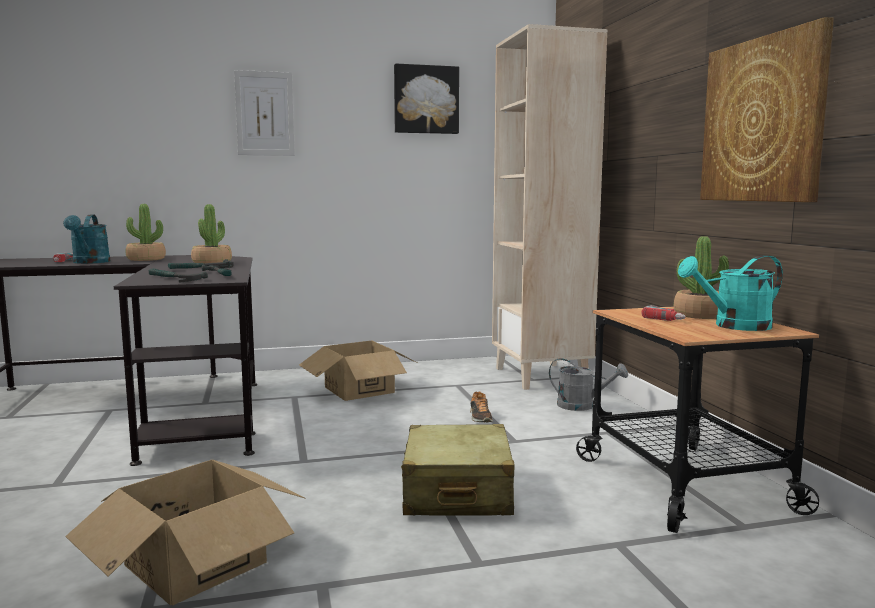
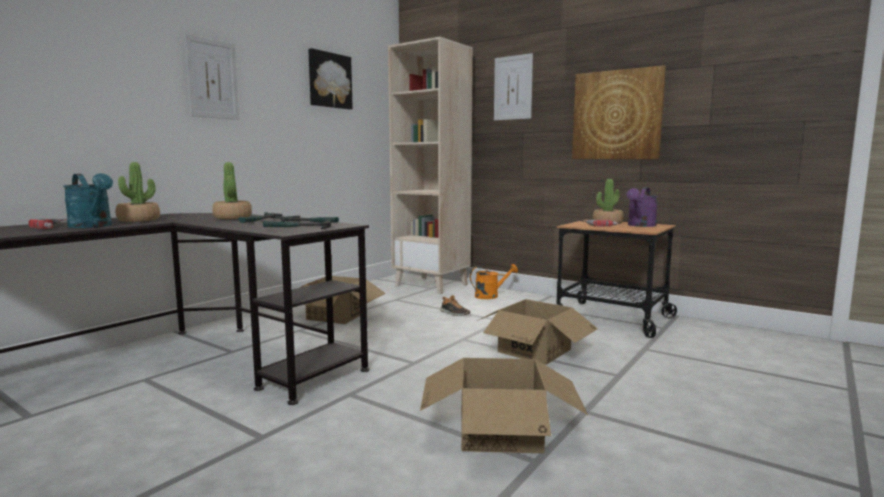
camera: 40 degrees left, 0 degrees up
beige suitcase [401,424,515,516] -> cardboard box [477,299,598,365]
grey watering can [549,358,628,411] -> orange watering can [470,264,518,299]
turquoise watering can [678,255,783,331] -> purple watering can [627,187,658,227]
none -> picture [494,53,533,121]

